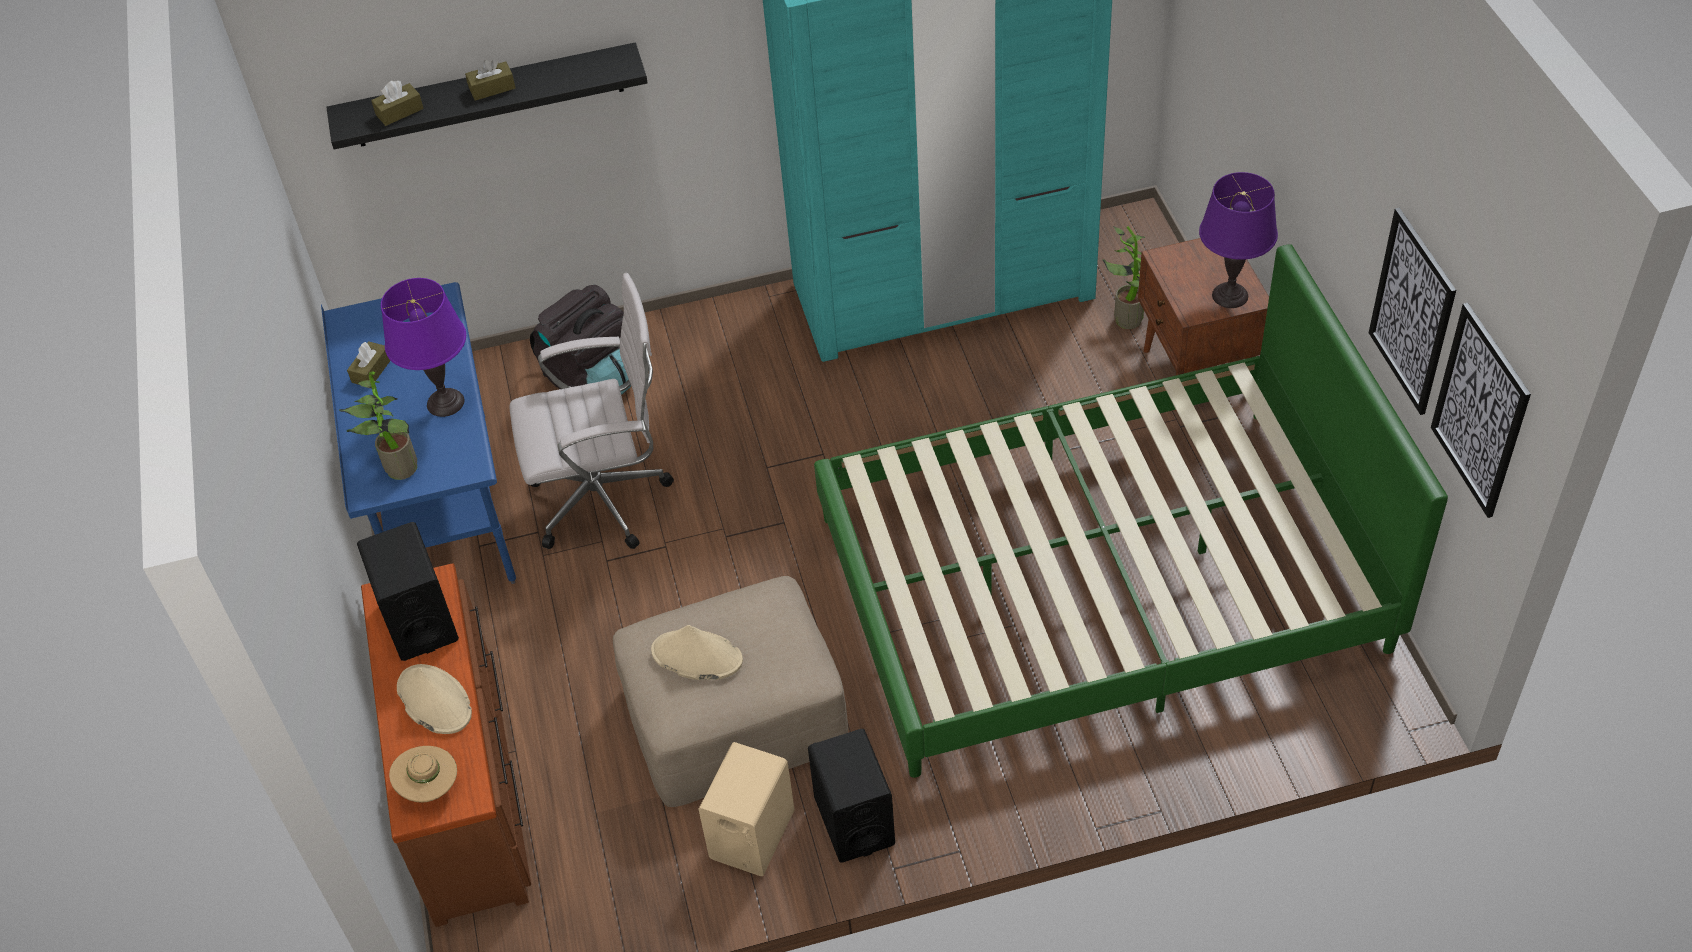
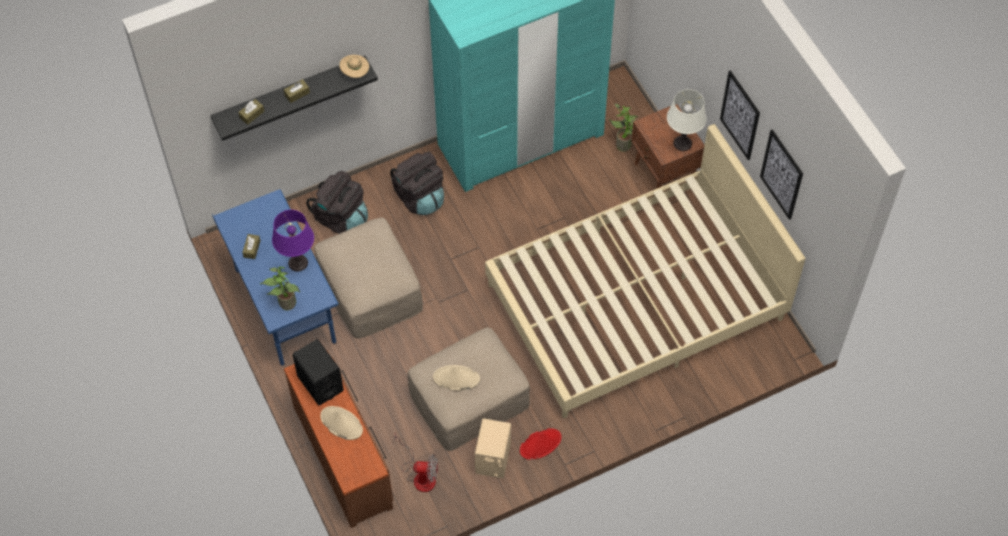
camera: 15 degrees left, 10 degrees up
beige hat [389,746,457,802] -> beige hat moved to [339,55,369,78]
white office chair [510,273,674,549] -> beige ottoman [314,217,423,338]
black speaker [808,729,895,863] -> red hat [520,428,561,460]
green bed [814,244,1448,778] -> beige bed [485,124,805,418]
purple table lamp [1199,172,1278,308] -> white table lamp [667,89,707,151]
picture [1431,303,1531,518] -> picture moved to [720,70,760,160]
none -> black backpack [390,152,444,215]
none -> fan [394,435,438,492]

